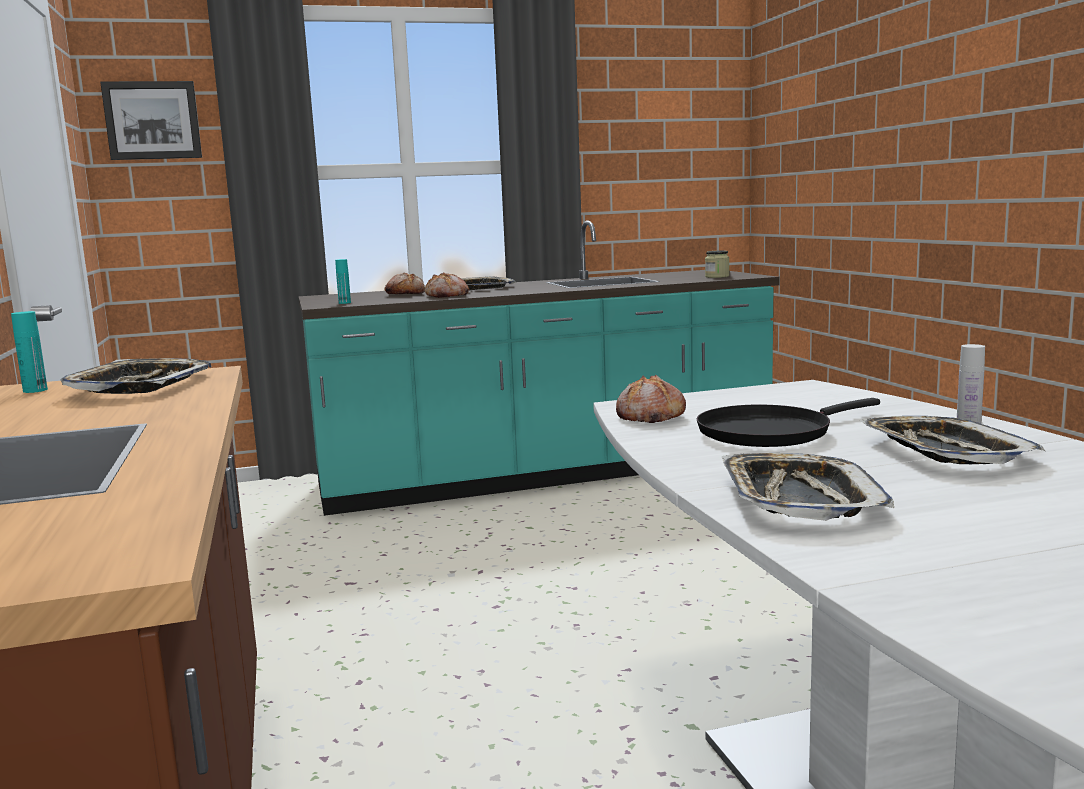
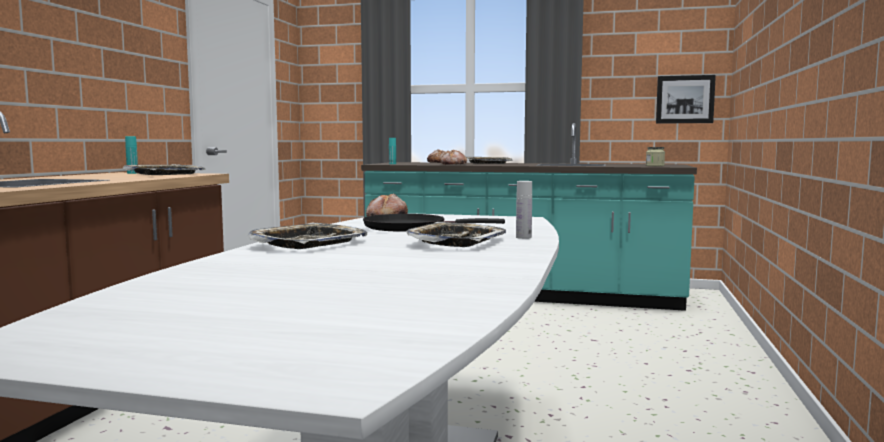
camera: 30 degrees right, 5 degrees down
picture [100,81,202,160] -> picture moved to [656,75,716,124]

